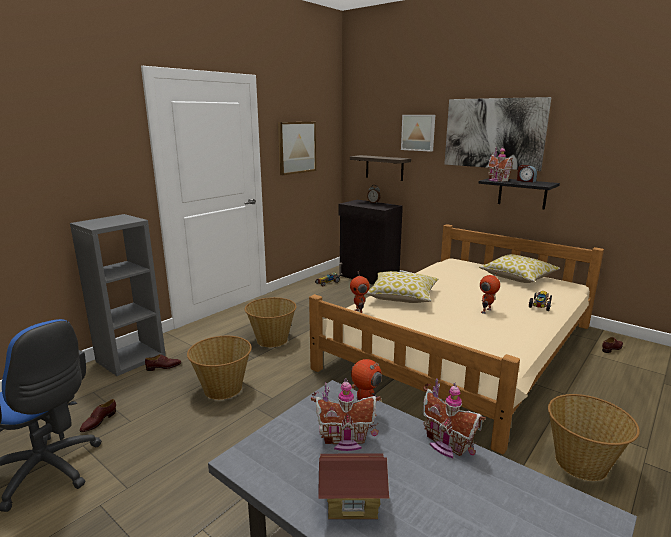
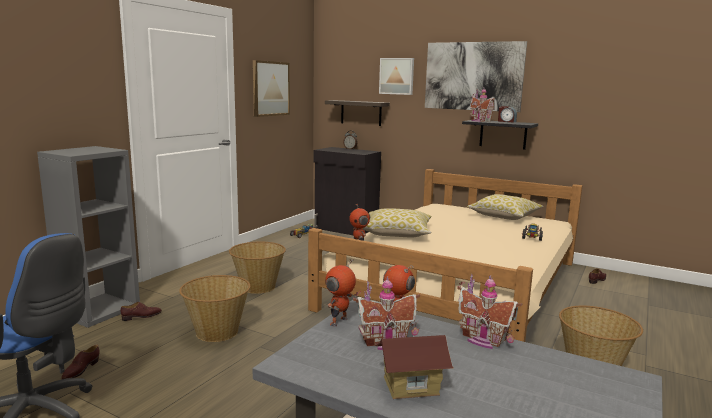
camera: 10 degrees left, 5 degrees down
toy robot [480,271,500,314] -> toy robot moved to [325,259,356,327]

